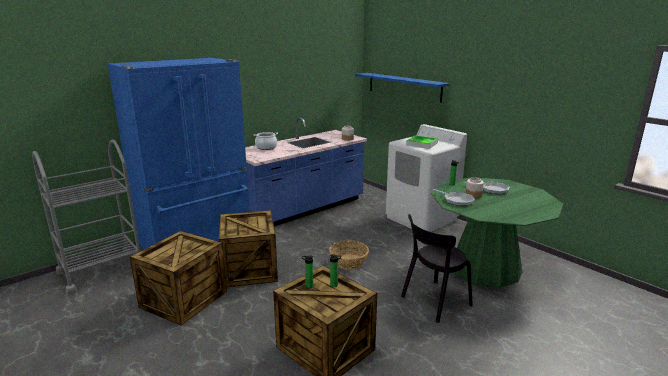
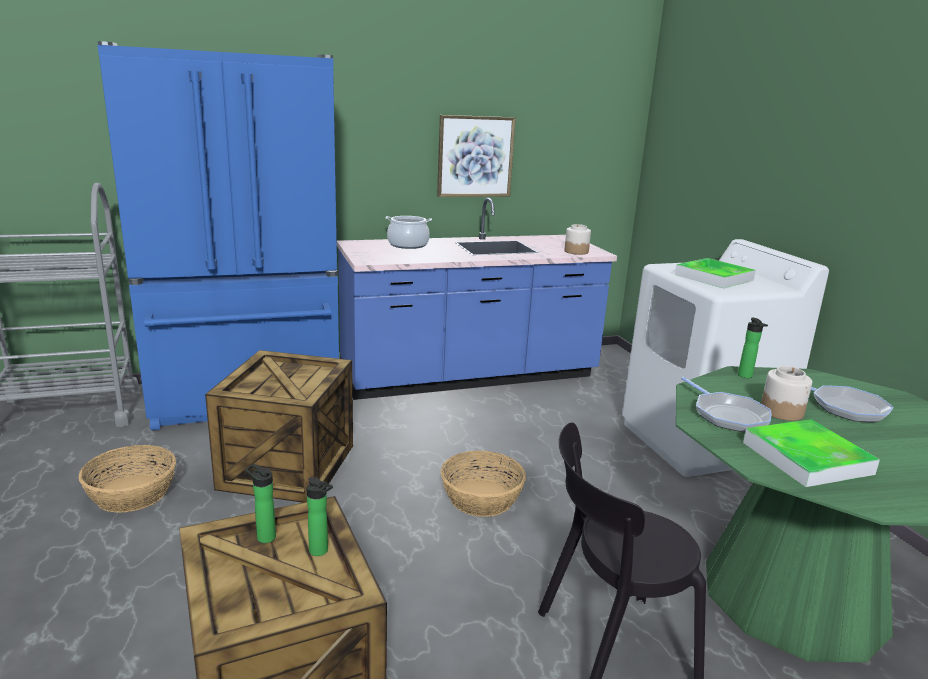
camera: 20 degrees right, 0 degrees up
crate [130,231,227,325] -> basket [79,445,176,513]
blue shelf [355,73,450,103] -> none
none -> picture [437,115,516,197]
none -> tray [743,419,880,487]

